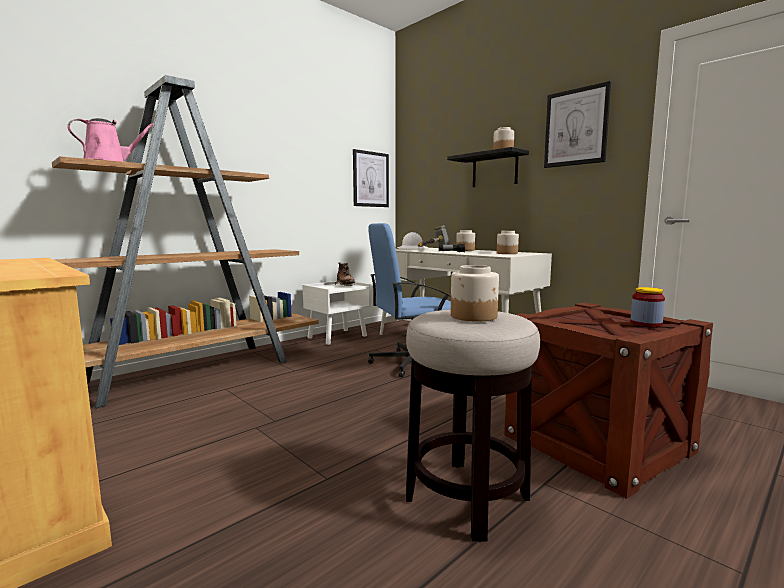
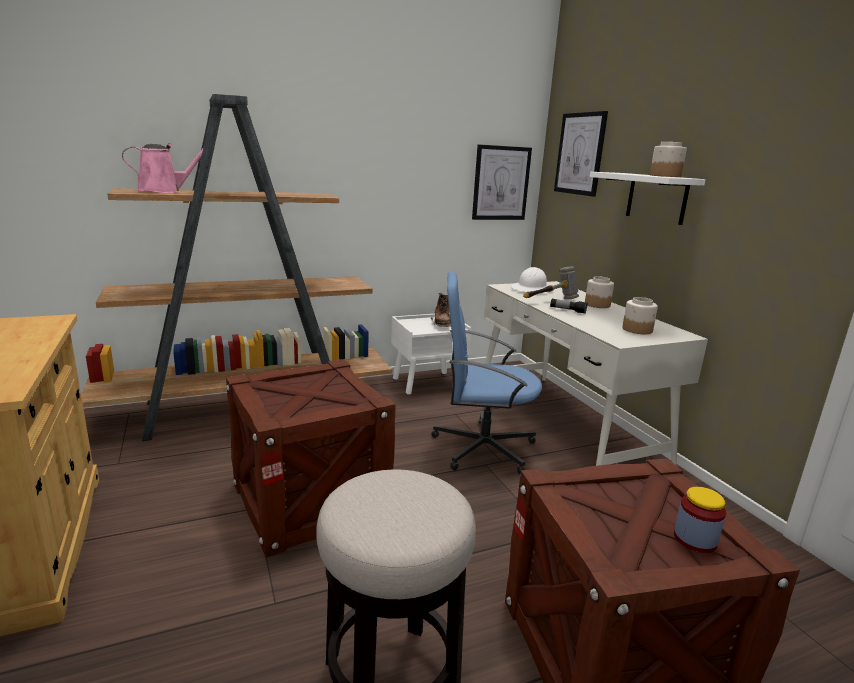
camera: 20 degrees right, 10 degrees up
black shelf [447,147,529,187] -> white shelf [590,172,705,225]
jar [451,265,499,322] -> none
picture [544,81,611,168] -> picture moved to [554,111,608,197]
none -> crate [226,359,396,558]

